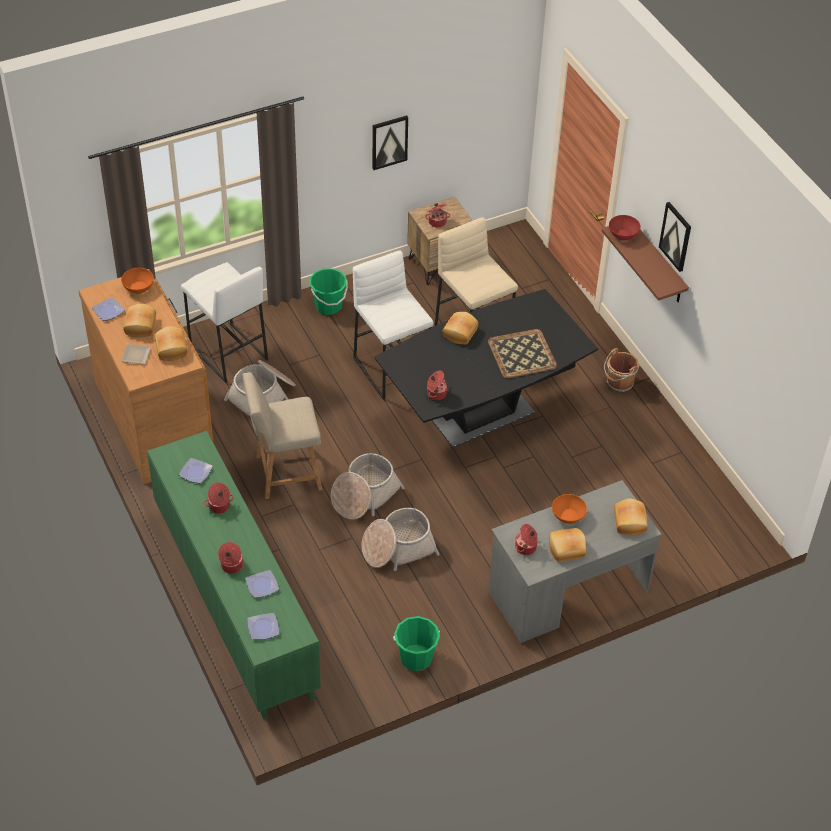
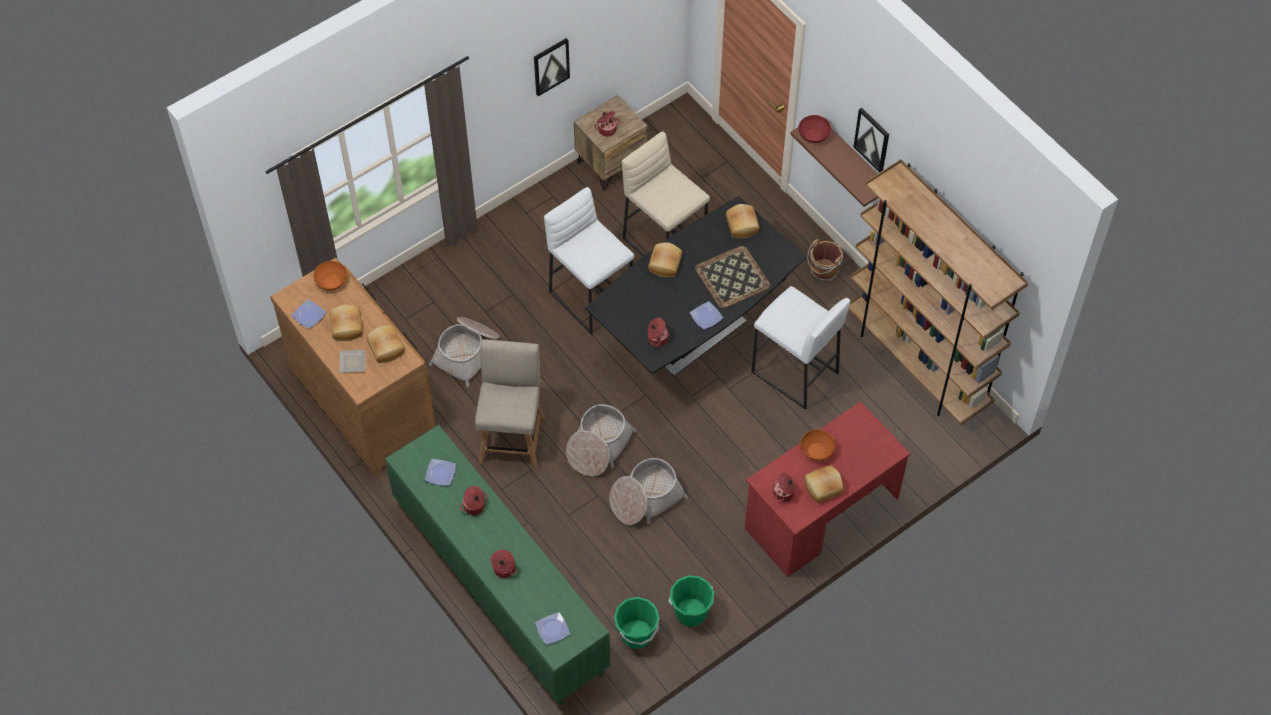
camera: 10 degrees left, 10 degrees up
white stool [181,262,268,383] -> white stool moved to [751,286,851,410]
beige chair [243,372,322,499] -> beige chair turned 120 degrees clockwise [475,339,545,469]
plate [245,570,279,598] -> plate moved to [690,301,723,330]
green bucket [309,268,348,315] -> green bucket moved to [614,597,659,649]
grey desk [489,480,662,643] -> red desk [745,401,910,577]
bread [614,498,648,536] -> bread moved to [726,204,760,238]
none -> brown bookcase [849,159,1028,425]

